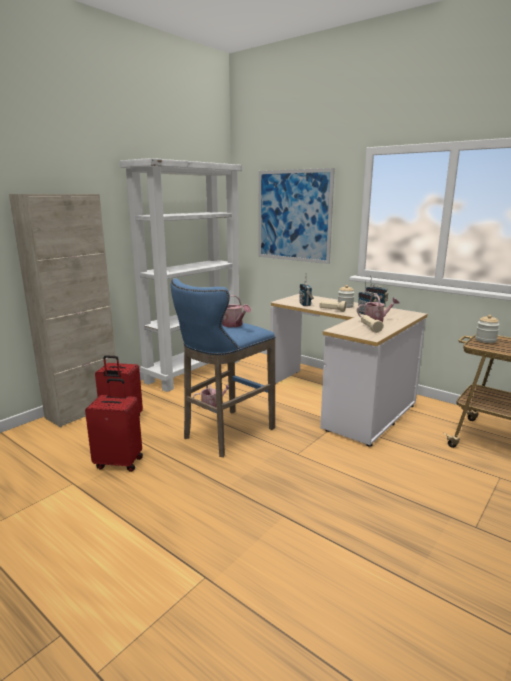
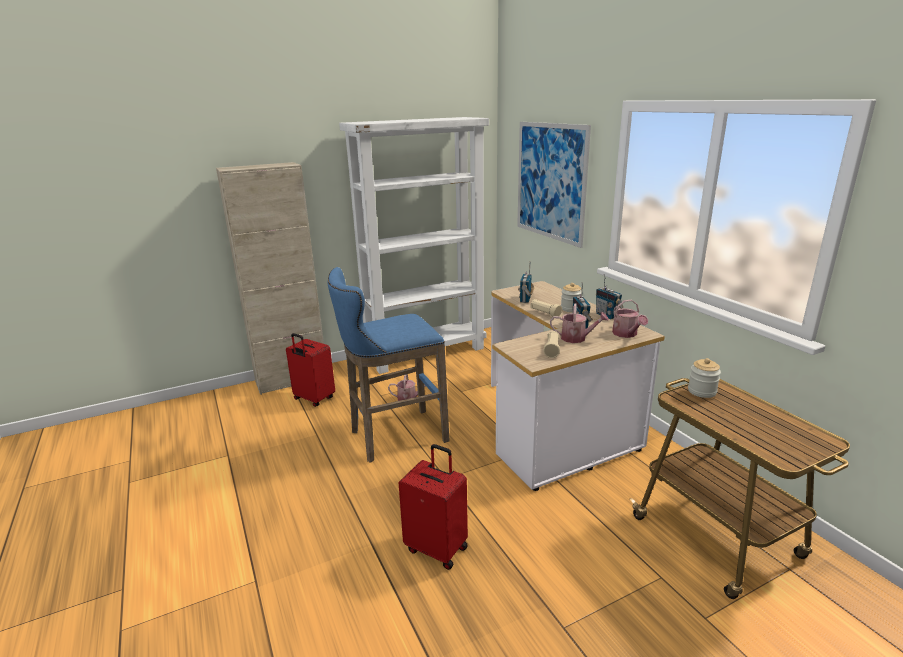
camera: 25 degrees right, 5 degrees up
red suitcase [85,378,143,472] -> red suitcase moved to [399,444,468,570]
watering can [222,295,251,327] -> watering can moved to [612,300,648,338]

